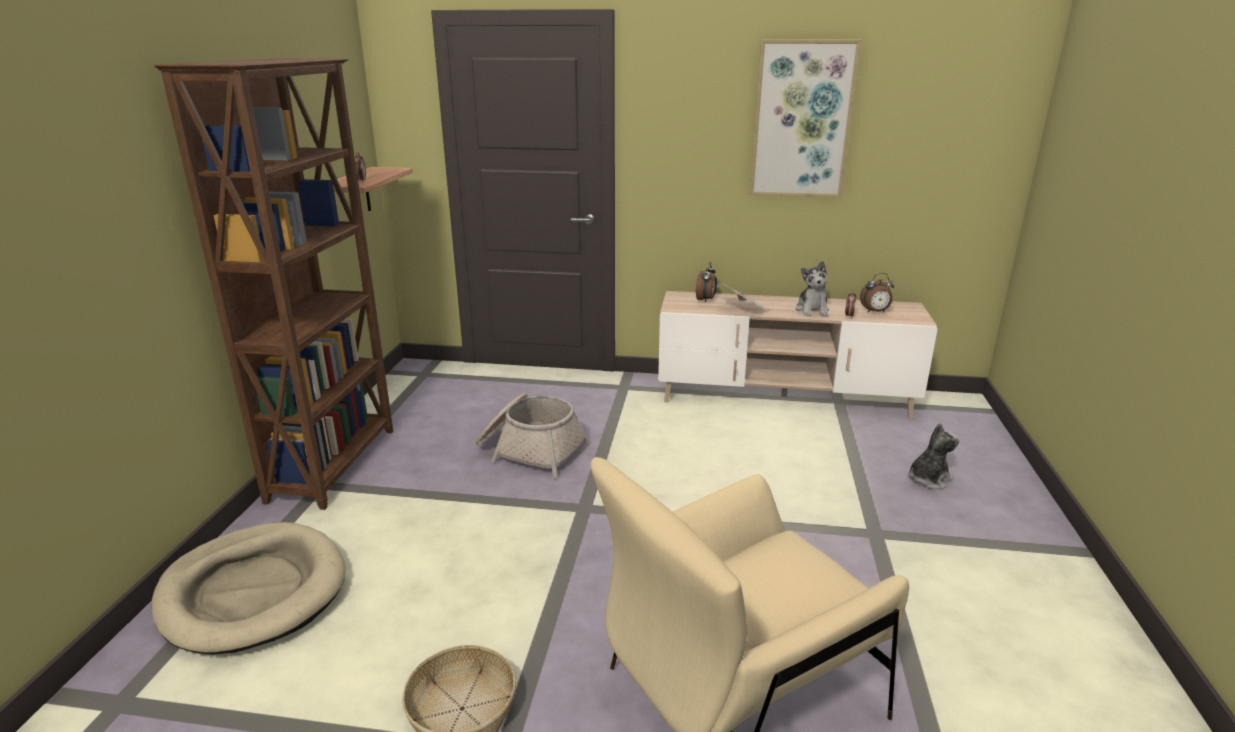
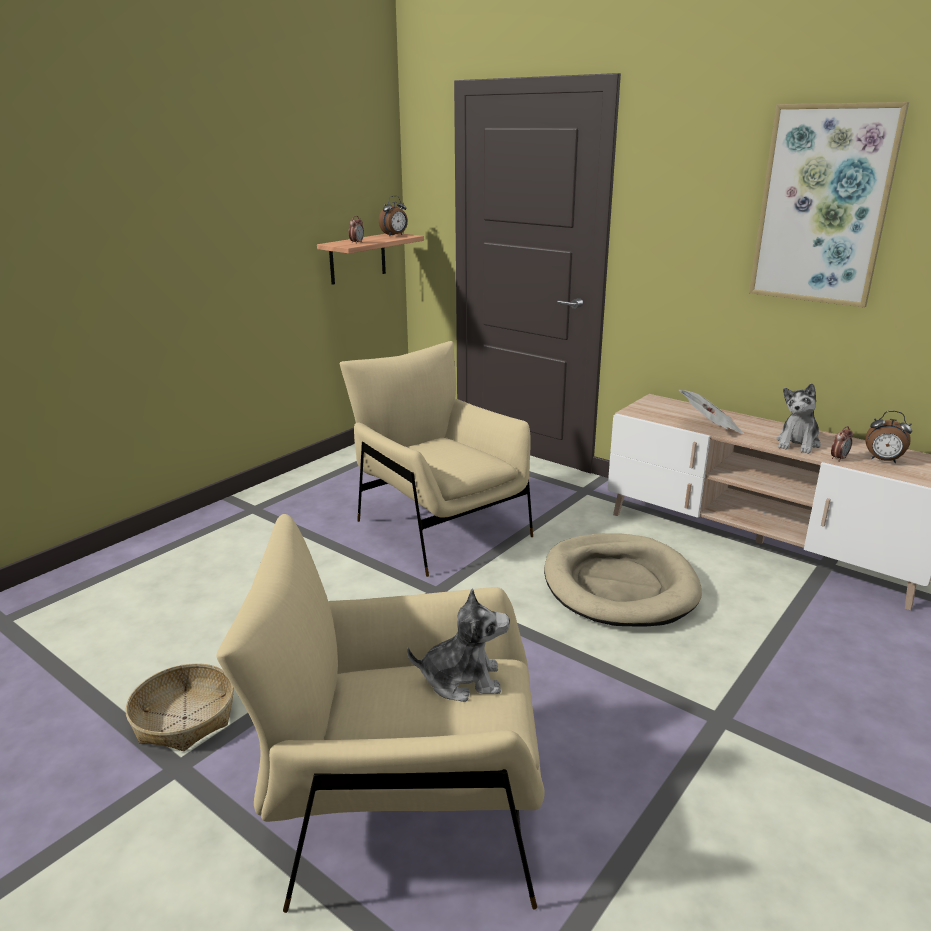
camera: 30 degrees right, 0 degrees up
beige dog bed [152,522,346,654] -> beige dog bed moved to [544,533,702,627]
brown bookcase [154,58,393,510] -> none
basket [476,393,590,478] -> beige armchair [340,341,533,577]
alarm clock [696,262,717,303] -> alarm clock moved to [379,195,408,236]
plush toy [908,423,959,489] -> plush toy moved to [407,588,510,702]

